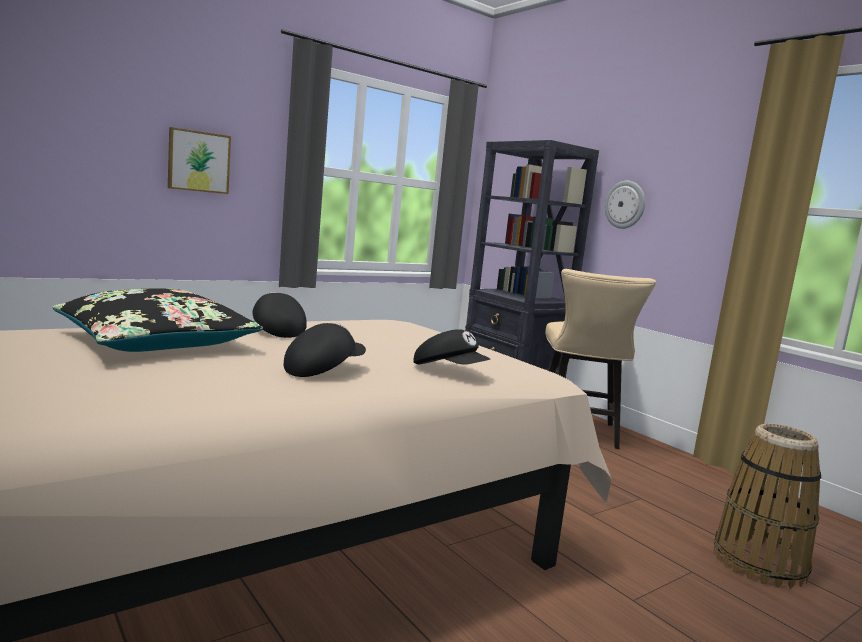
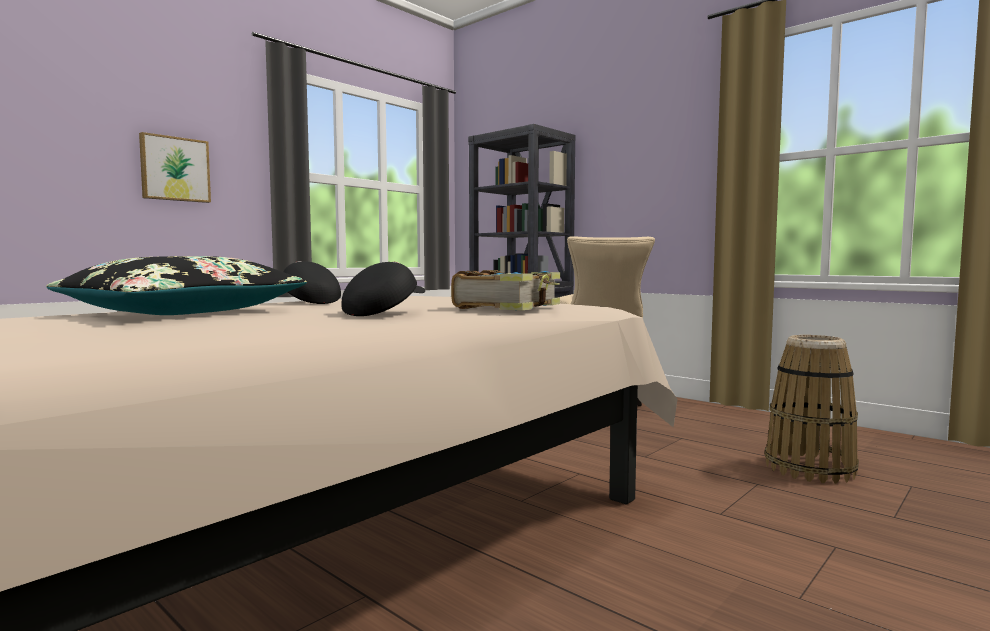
camera: 10 degrees left, 5 degrees down
black cap [413,329,490,365] -> book [451,270,560,311]
wall clock [605,181,645,229] -> none

